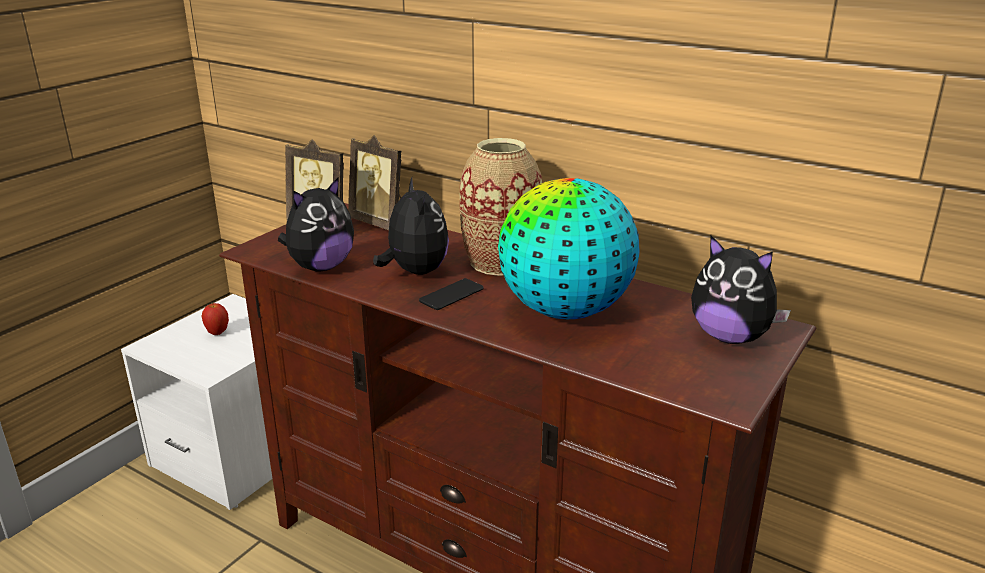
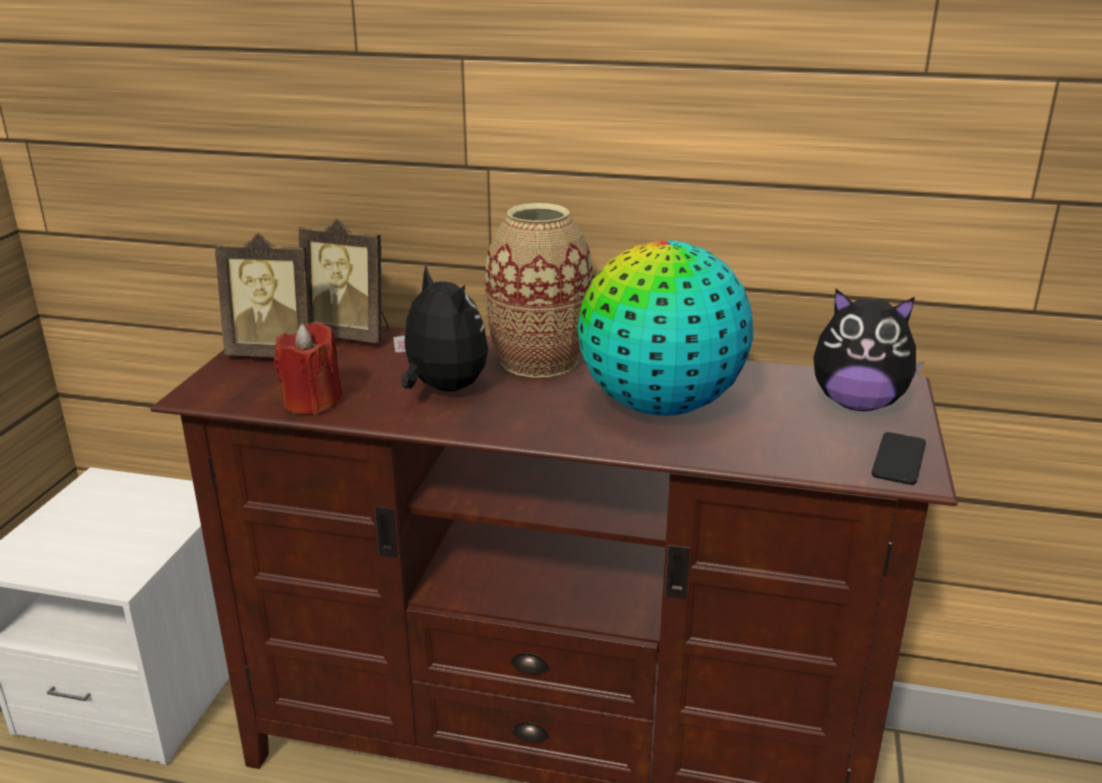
camera: 20 degrees left, 0 degrees up
apple [201,303,229,335] -> none
plush toy [278,177,354,271] -> red candle [274,322,342,415]
phone [419,278,484,310] -> phone moved to [872,432,926,485]

